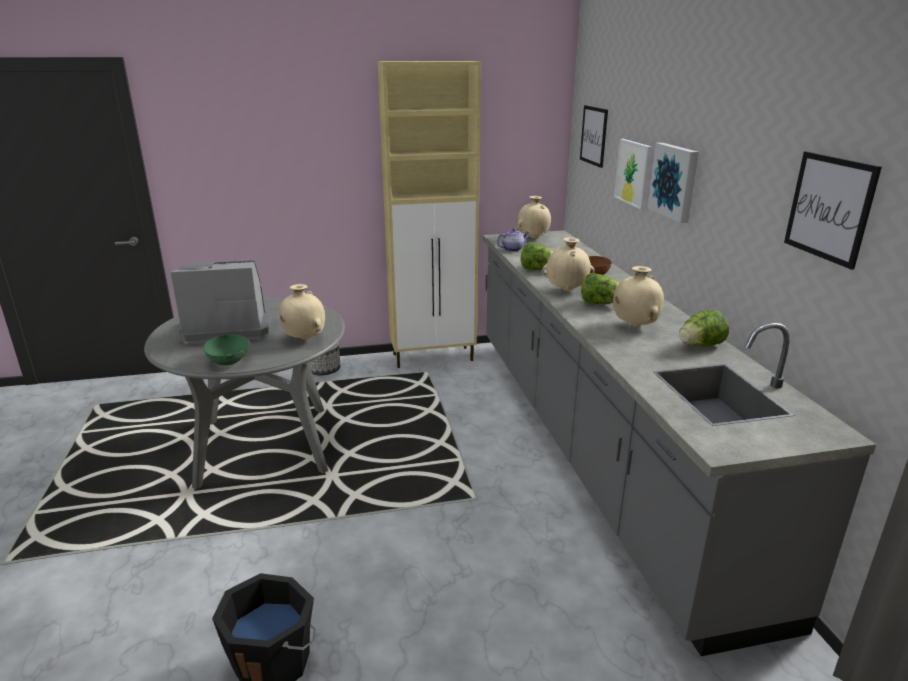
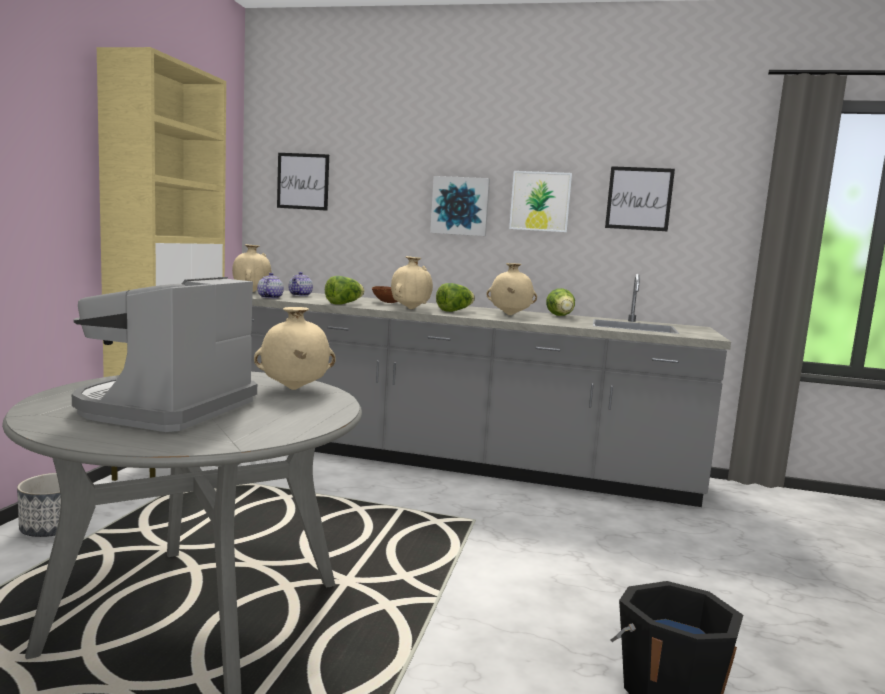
camera: 65 degrees left, 15 degrees down
green bowl [204,334,250,365] -> none
picture [614,139,652,210] -> picture moved to [509,171,572,232]
none -> teapot [288,272,313,296]

